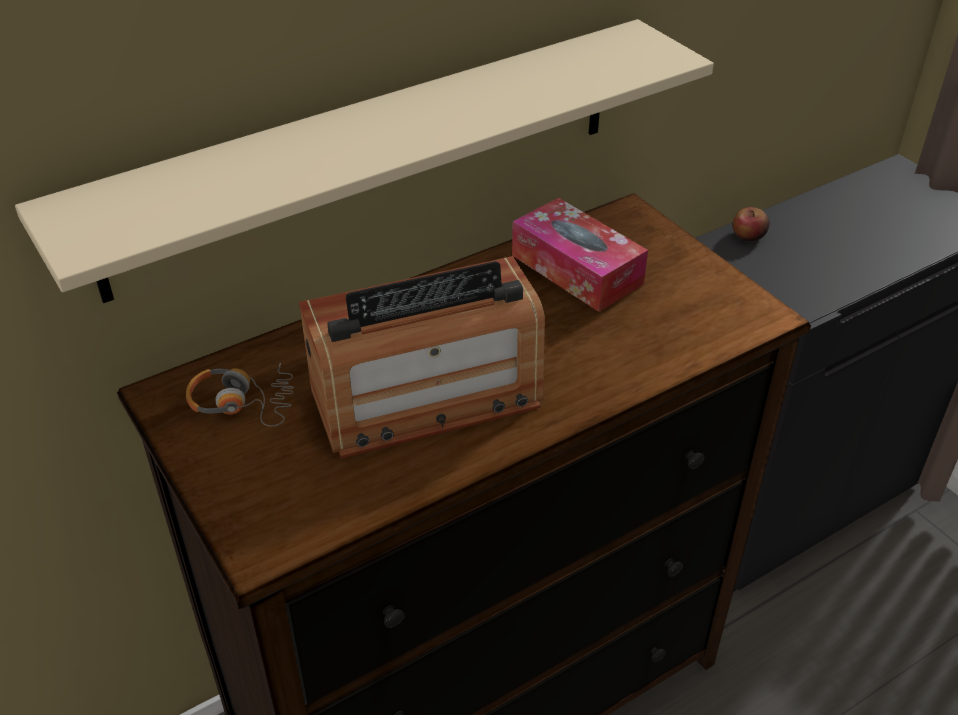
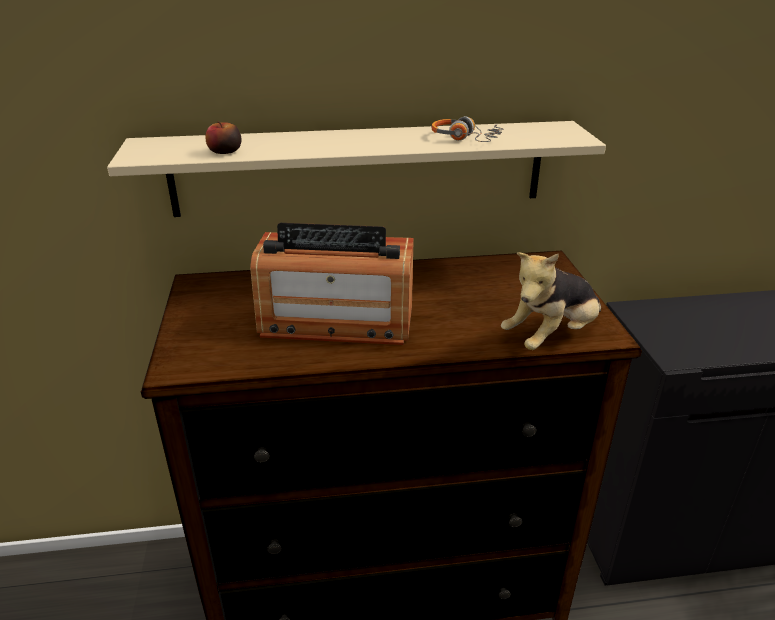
camera: 25 degrees right, 10 degrees down
headphones [186,363,294,427] -> headphones moved to [432,116,503,142]
tissue box [512,198,648,312] -> none
apple [733,207,770,241] -> apple moved to [205,121,242,154]
none -> plush toy [501,252,601,350]

